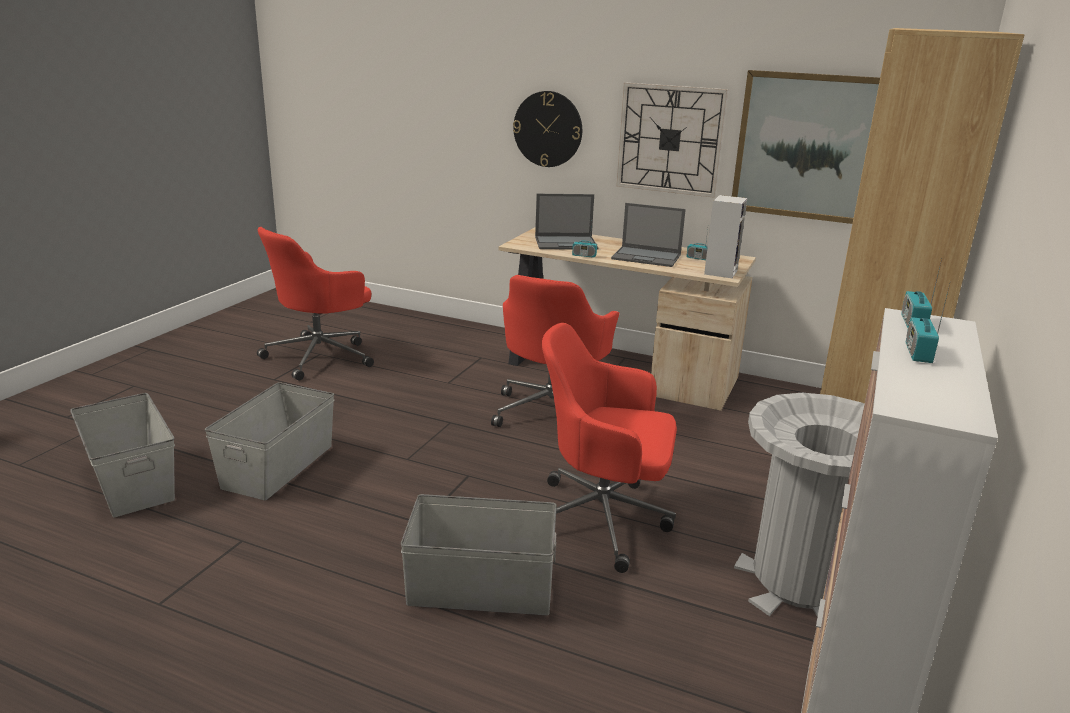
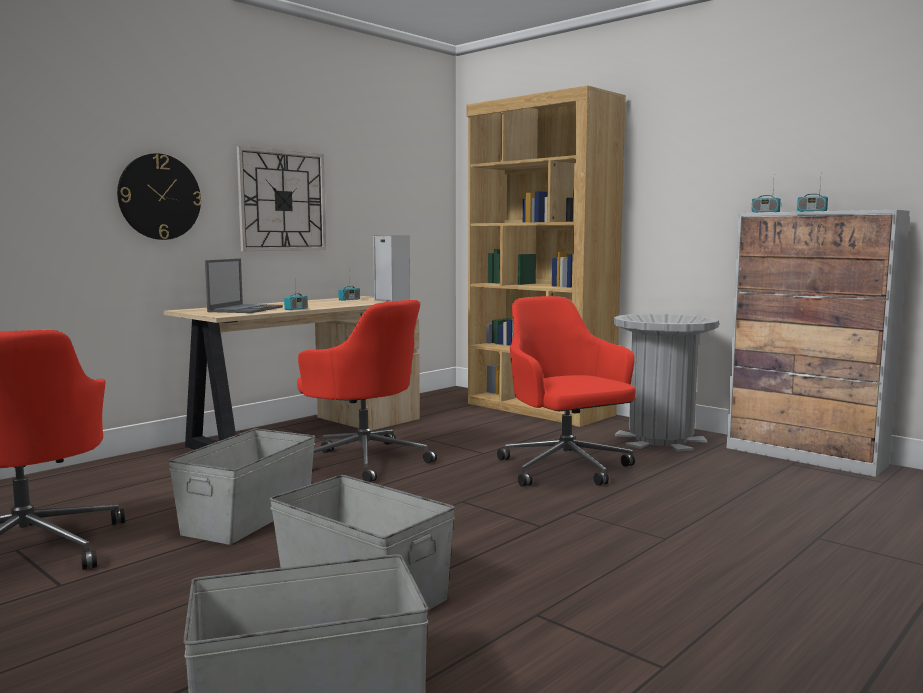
camera: 70 degrees left, 15 degrees down
grey storage box [400,494,557,615] -> grey storage box moved to [168,429,315,545]
red office chair [542,323,677,573] -> red office chair turned 120 degrees clockwise [497,296,636,487]
laptop [611,203,686,267] -> none
picture [732,70,880,224] -> none

